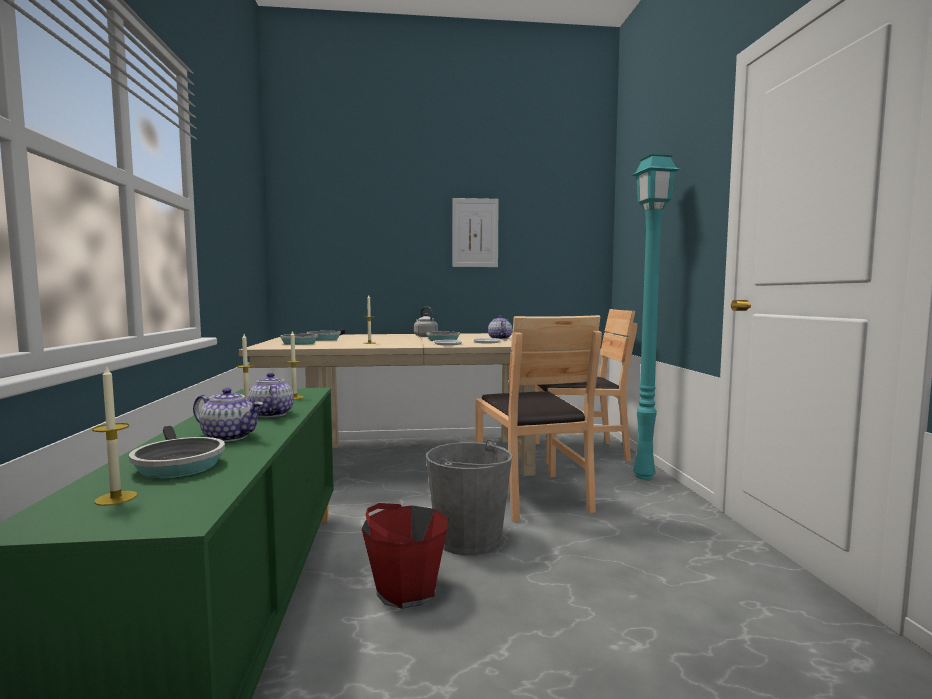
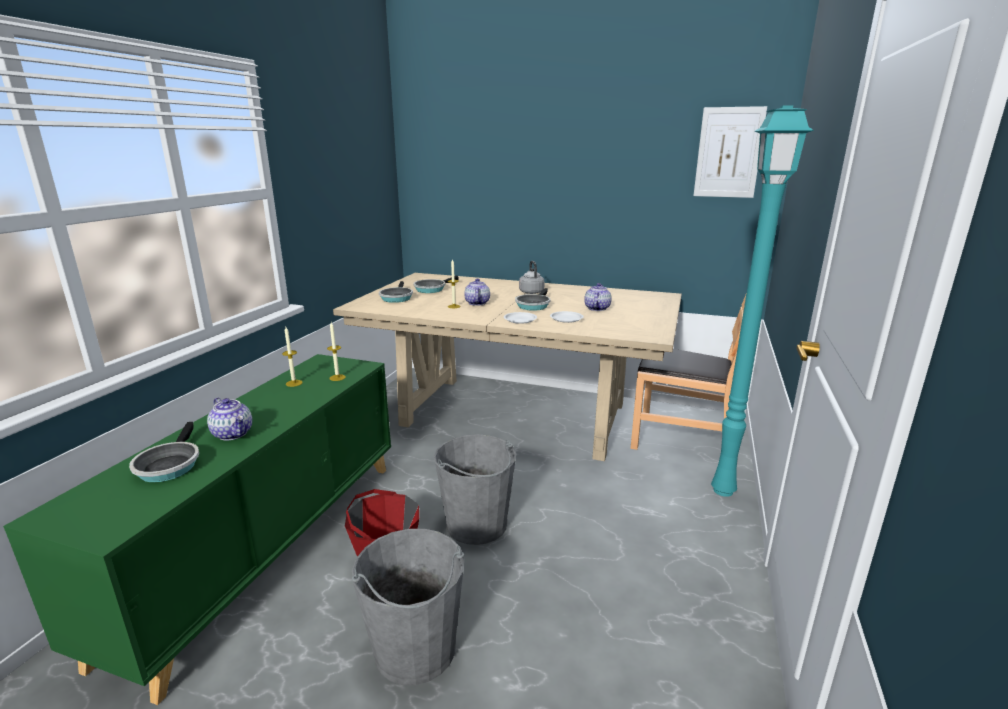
camera: 25 degrees right, 15 degrees up
candle [92,365,137,506] -> none
teapot [248,373,294,418] -> teapot moved to [464,278,490,306]
picture [452,198,499,267] -> picture moved to [693,106,767,198]
brown chair [475,315,602,522] -> none
none -> grey bucket [352,529,464,685]

